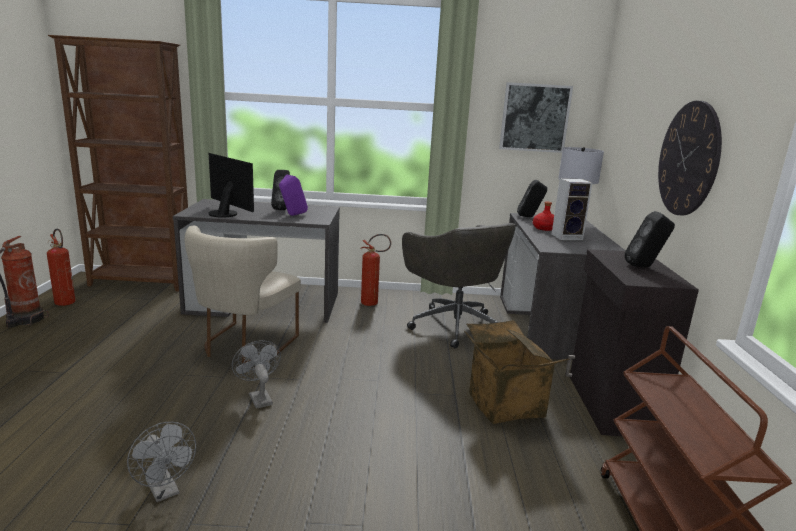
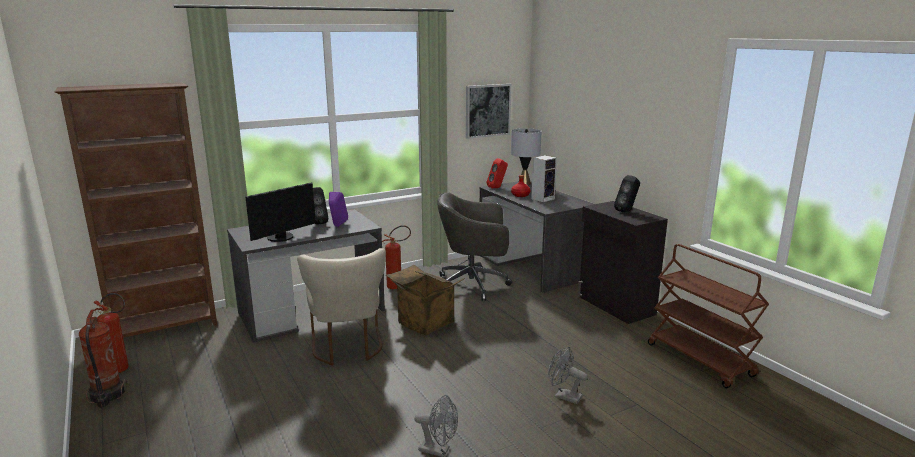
camera: 30 degrees left, 0 degrees up
monitor [208,153,254,218] -> monitor turned 120 degrees clockwise [245,182,316,242]
grey fan [232,340,281,409] -> grey fan moved to [548,347,588,404]
grey office chair [402,223,516,349] -> grey office chair turned 150 degrees clockwise [437,193,512,301]
cardboard box [464,320,570,424] -> cardboard box moved to [385,265,465,335]
black speaker [517,180,547,217] -> red speaker [487,158,508,188]
wall clock [658,101,722,216] -> none

